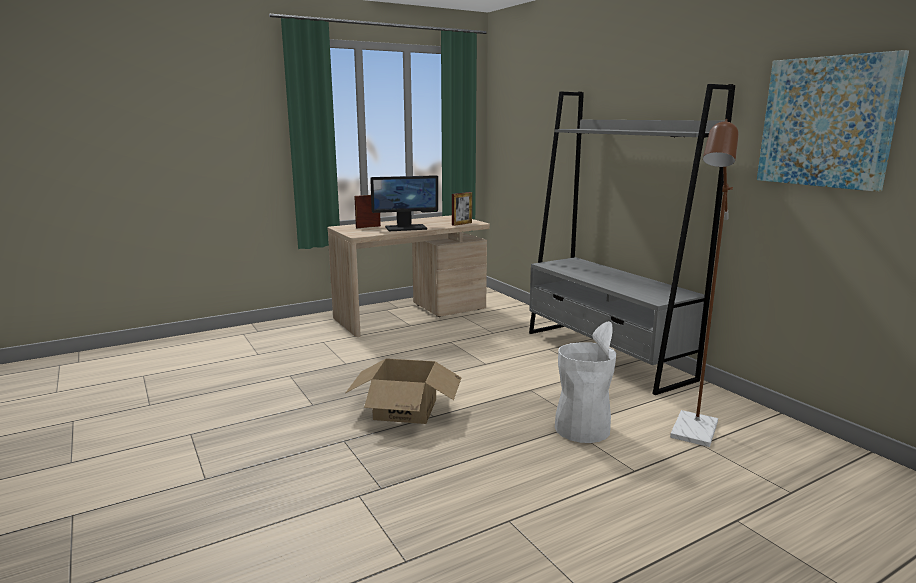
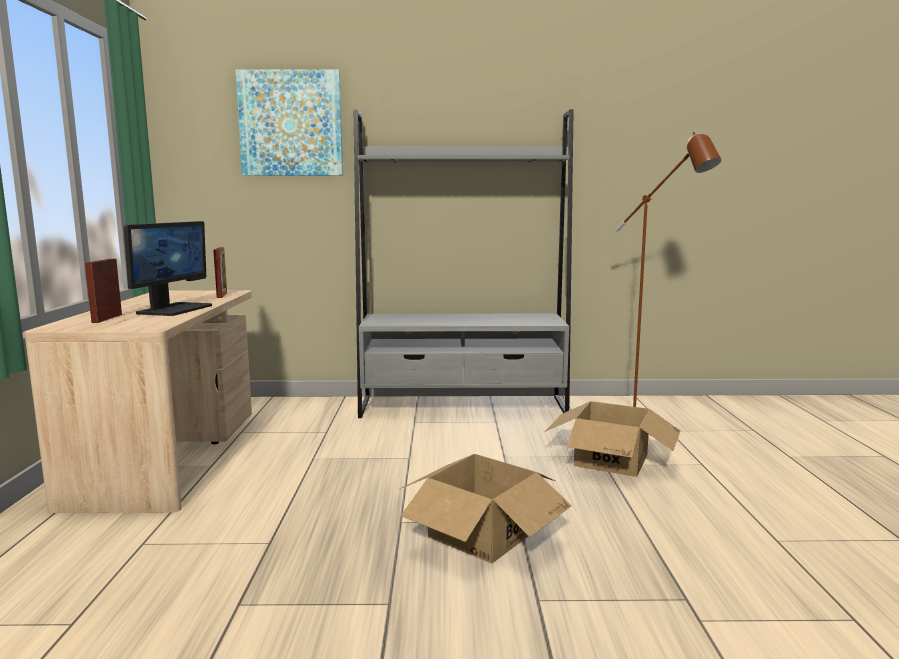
camera: 60 degrees left, 5 degrees down
white trash can [555,321,616,443] -> cardboard box [545,401,681,477]
picture [757,50,909,192] -> picture moved to [235,69,343,176]

